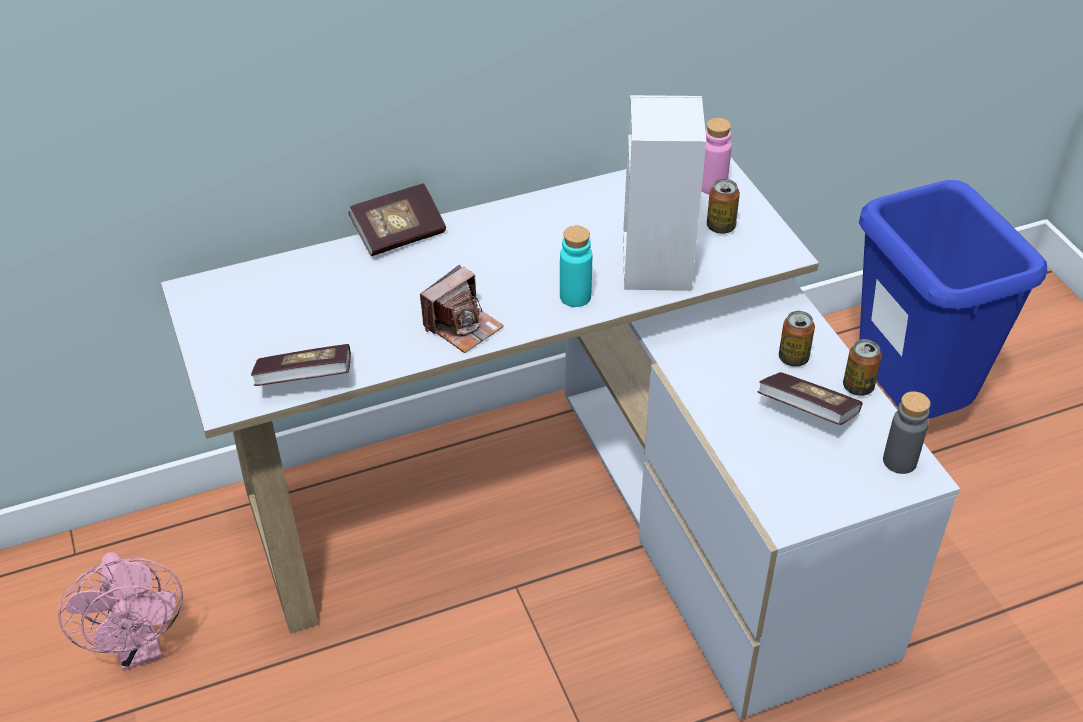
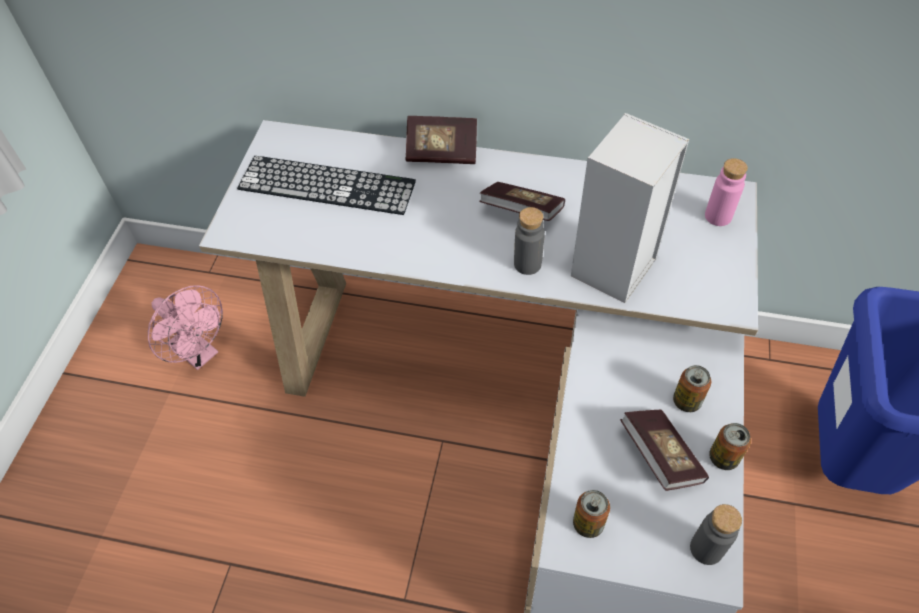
camera: 35 degrees right, 10 degrees up
pink fan [58,552,183,671] -> pink fan turned 60 degrees counterclockwise [148,285,223,370]
book [251,344,351,386] -> book moved to [480,182,565,221]
camera [420,265,504,353] -> none
turquoise bottle [560,226,592,307] -> grey bottle [514,207,545,275]
can [707,179,740,234] -> can moved to [573,490,610,538]
none -> keyboard [237,156,416,215]

